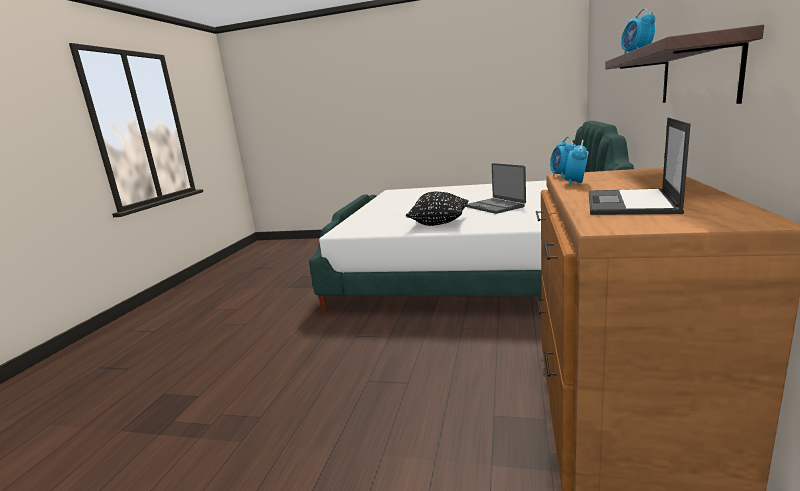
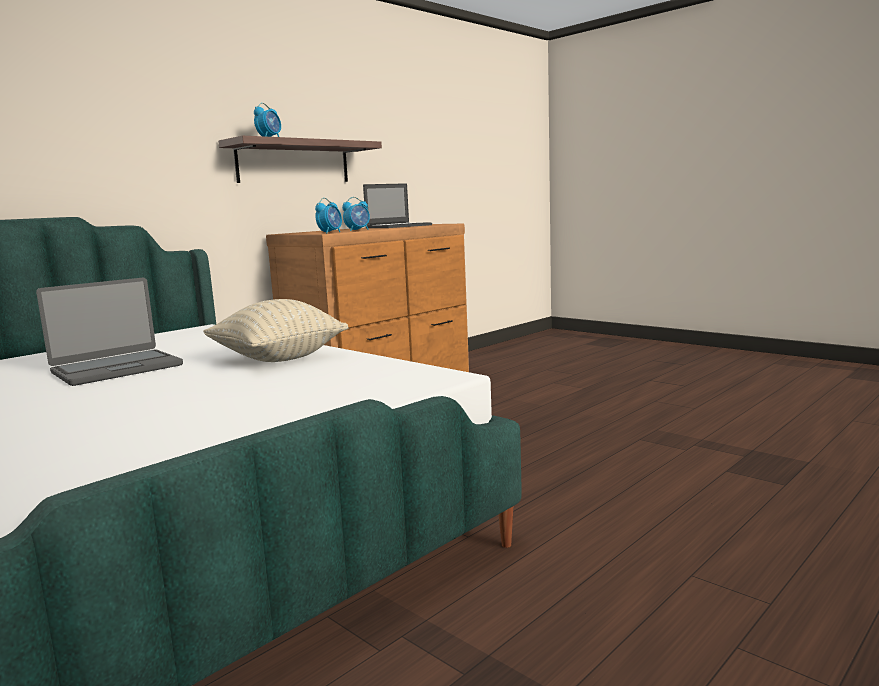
camera: 150 degrees left, 5 degrees down
black pillow [406,192,469,226] -> beige pillow [203,299,349,362]
laptop [466,163,526,214] -> laptop turned 45 degrees clockwise [36,278,183,386]

